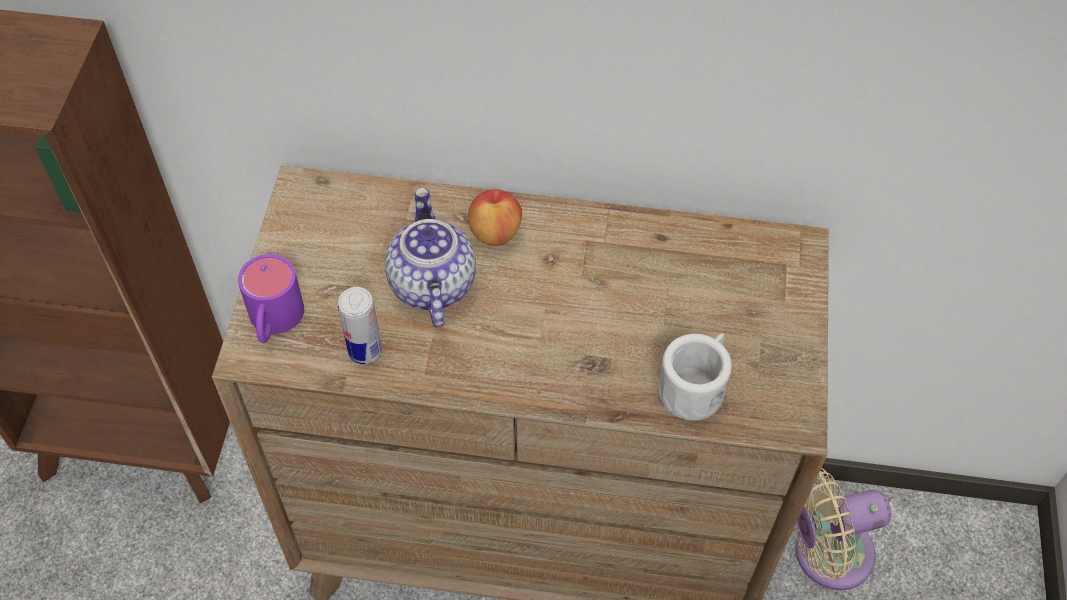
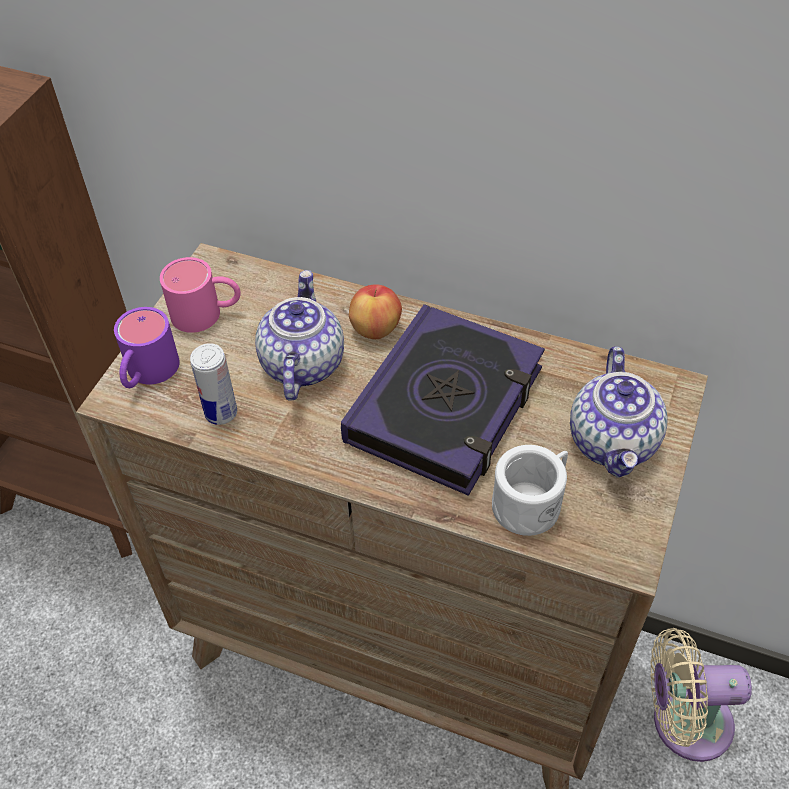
camera: 15 degrees right, 5 degrees down
none -> pink mug [160,257,241,333]
none -> book [341,304,545,496]
none -> teapot [570,347,667,478]

